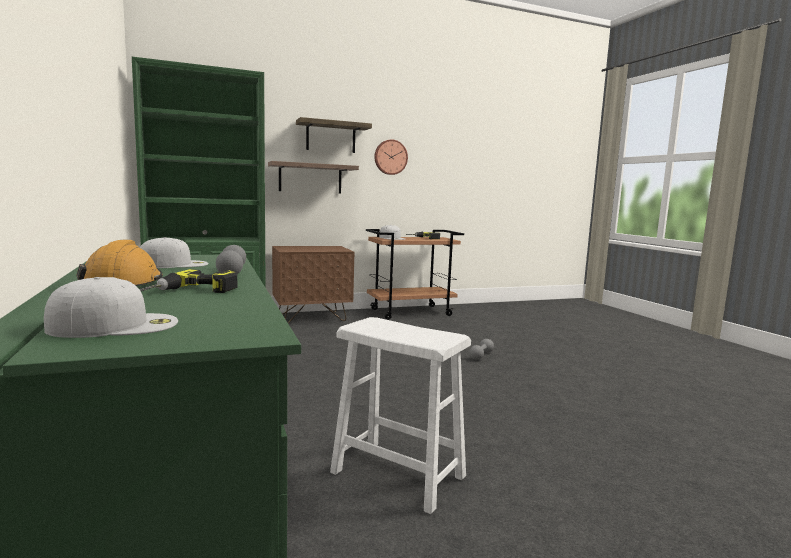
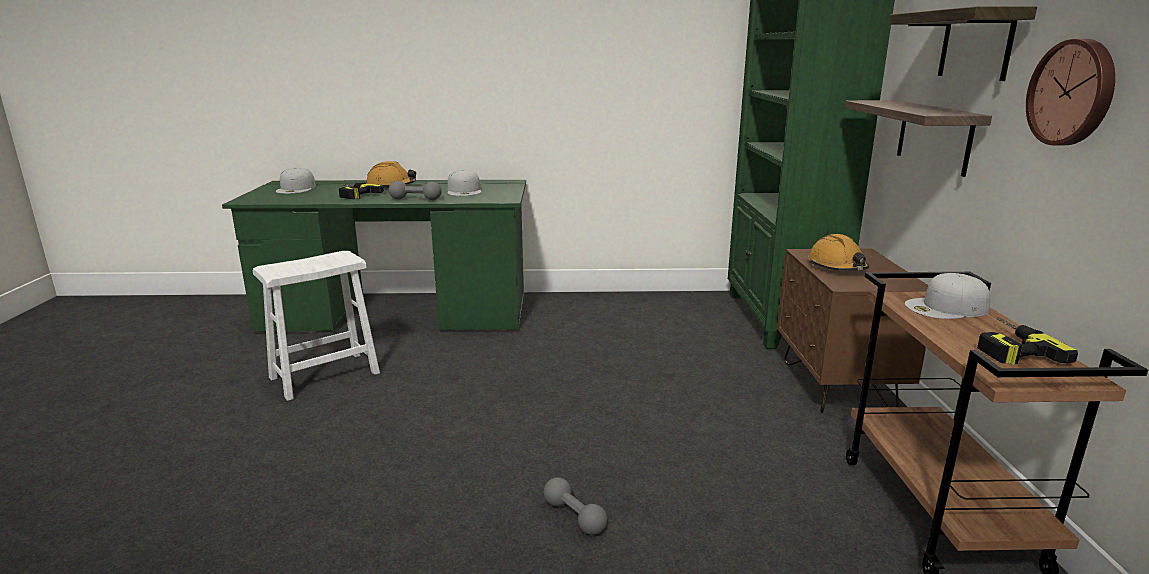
camera: 110 degrees right, 10 degrees up
none -> orange hard hat [808,234,869,271]

